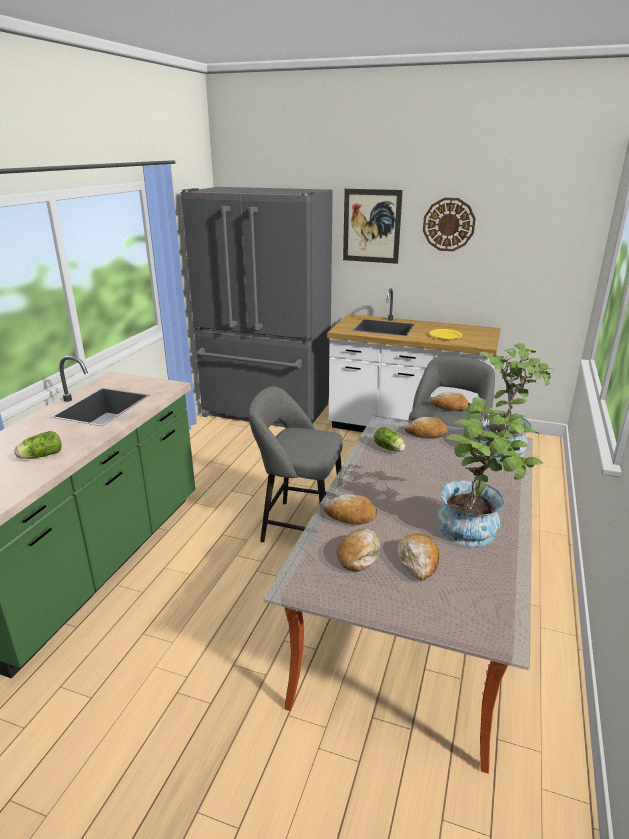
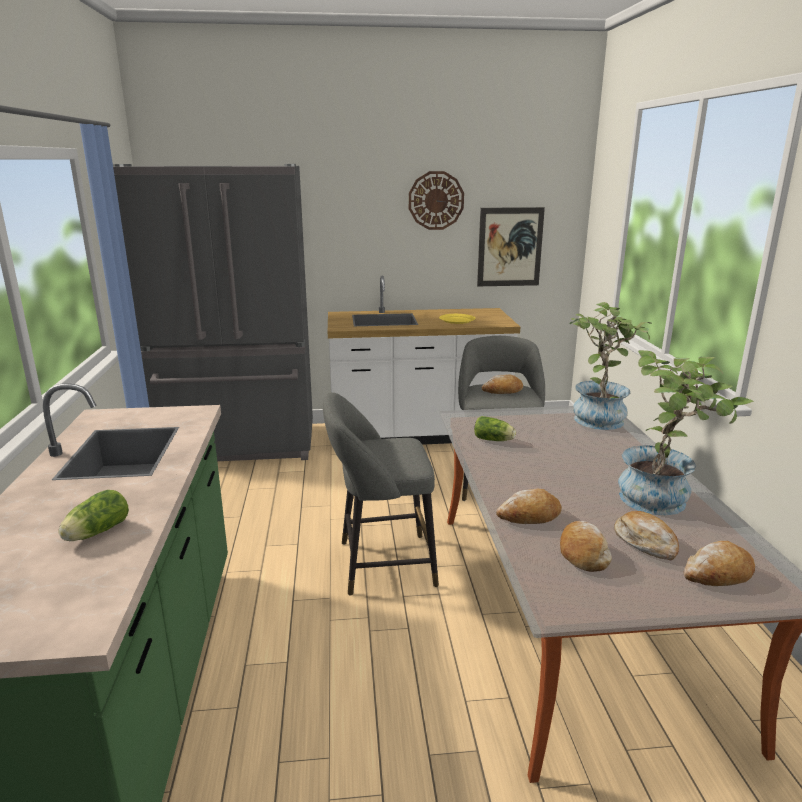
camera: 25 degrees left, 5 degrees down
picture [343,189,403,264] -> picture moved to [477,207,545,286]
bread [404,417,448,438] -> bread moved to [684,541,755,586]

